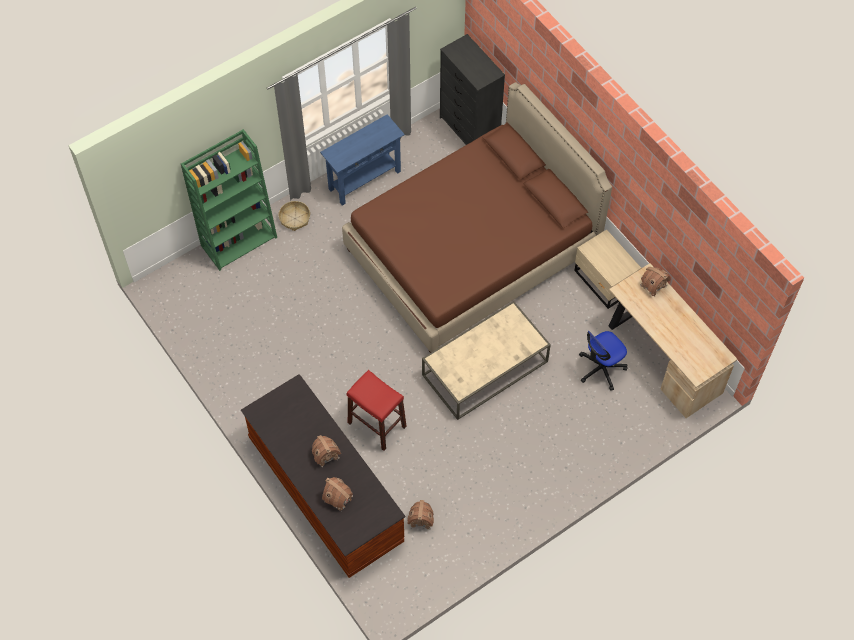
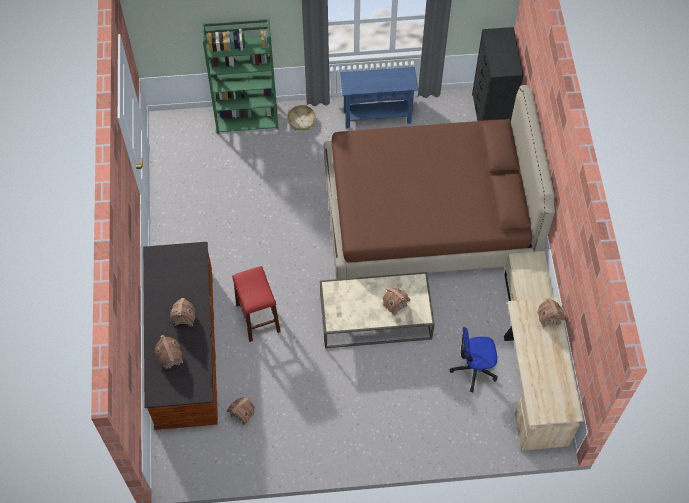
camera: 30 degrees right, 0 degrees up
none -> toy house [382,288,411,316]

